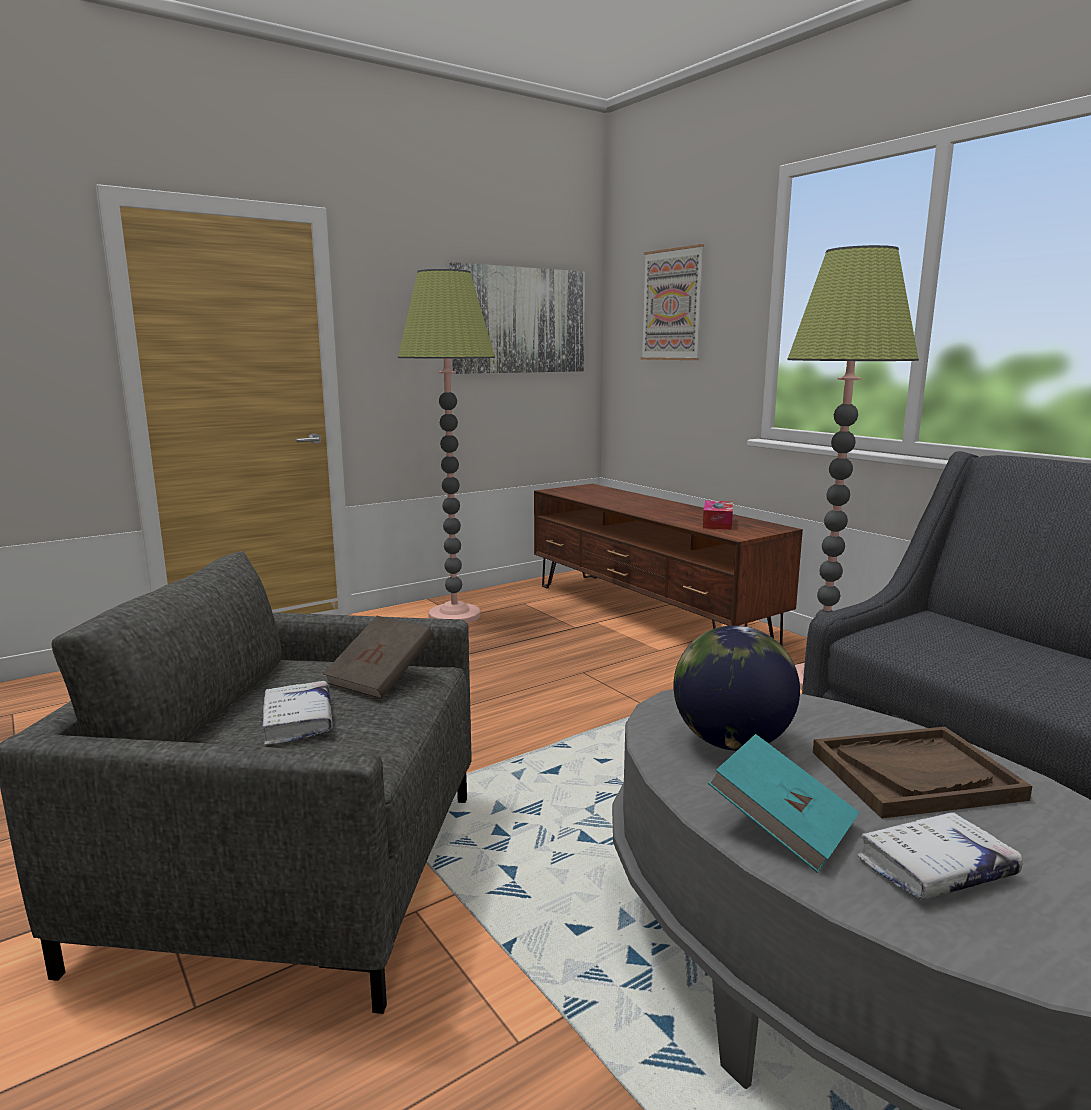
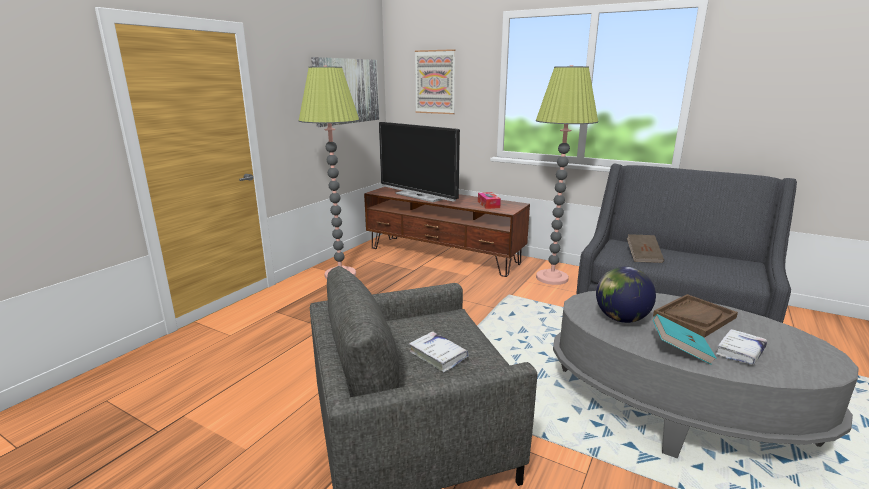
camera: 25 degrees left, 5 degrees up
brown book [323,616,433,699] -> brown book moved to [627,234,664,263]
none -> television [379,122,460,202]

